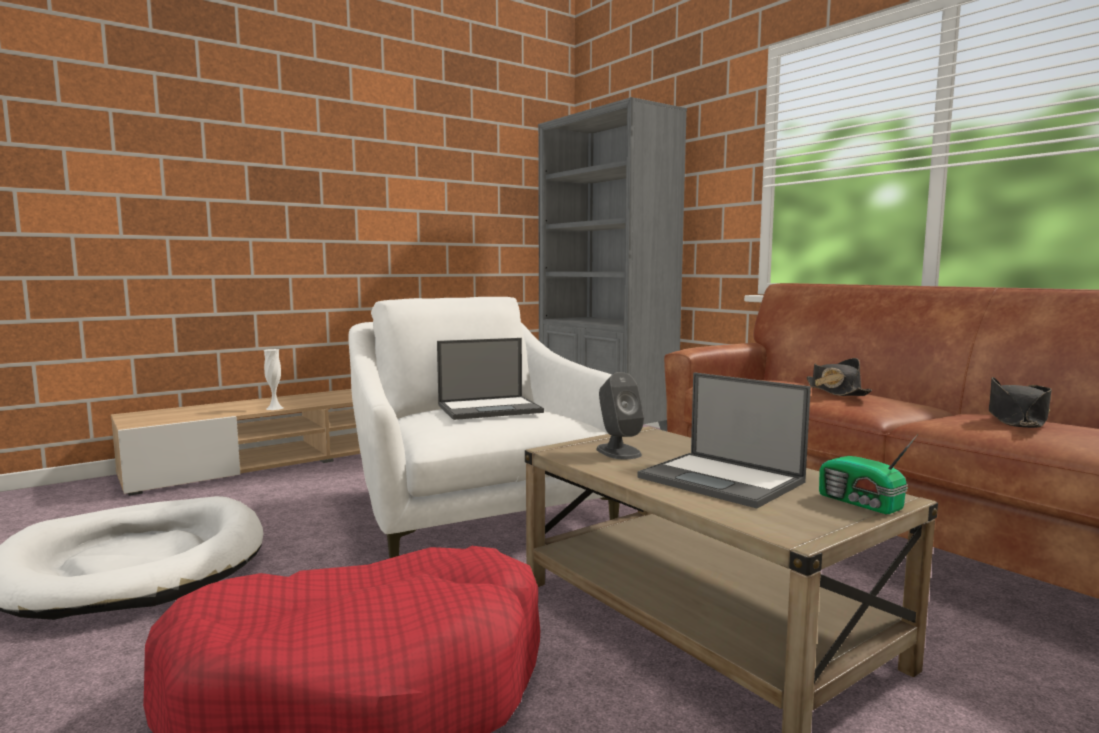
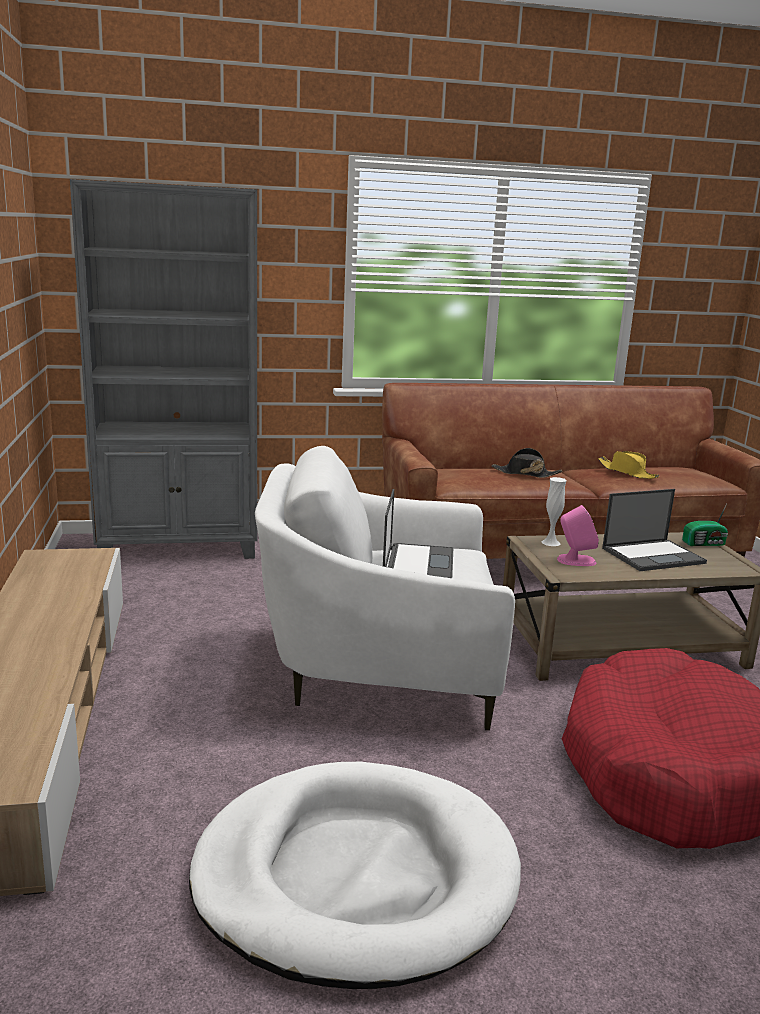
camera: 65 degrees left, 10 degrees up
white vase [264,349,284,410] -> white vase moved to [541,477,567,546]
grey speaker [596,372,644,459] -> pink speaker [557,505,599,566]
black hat [989,377,1052,428] -> yellow hat [598,451,659,479]

